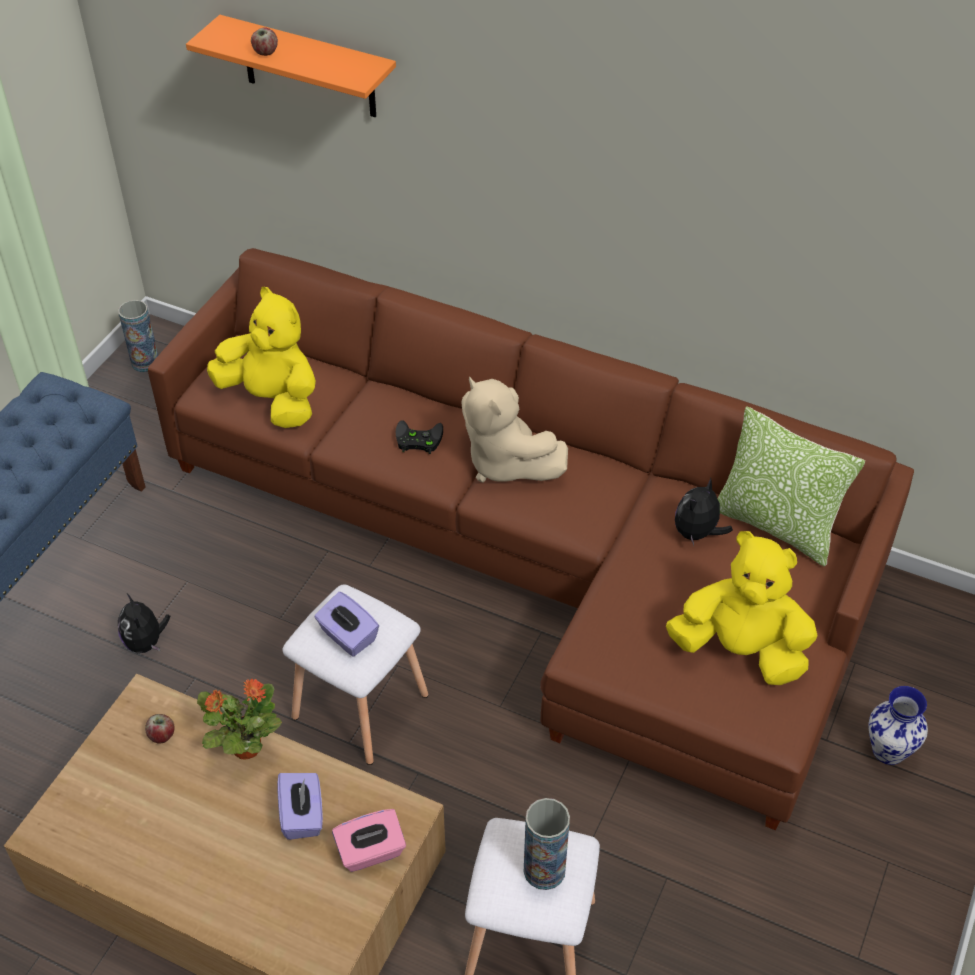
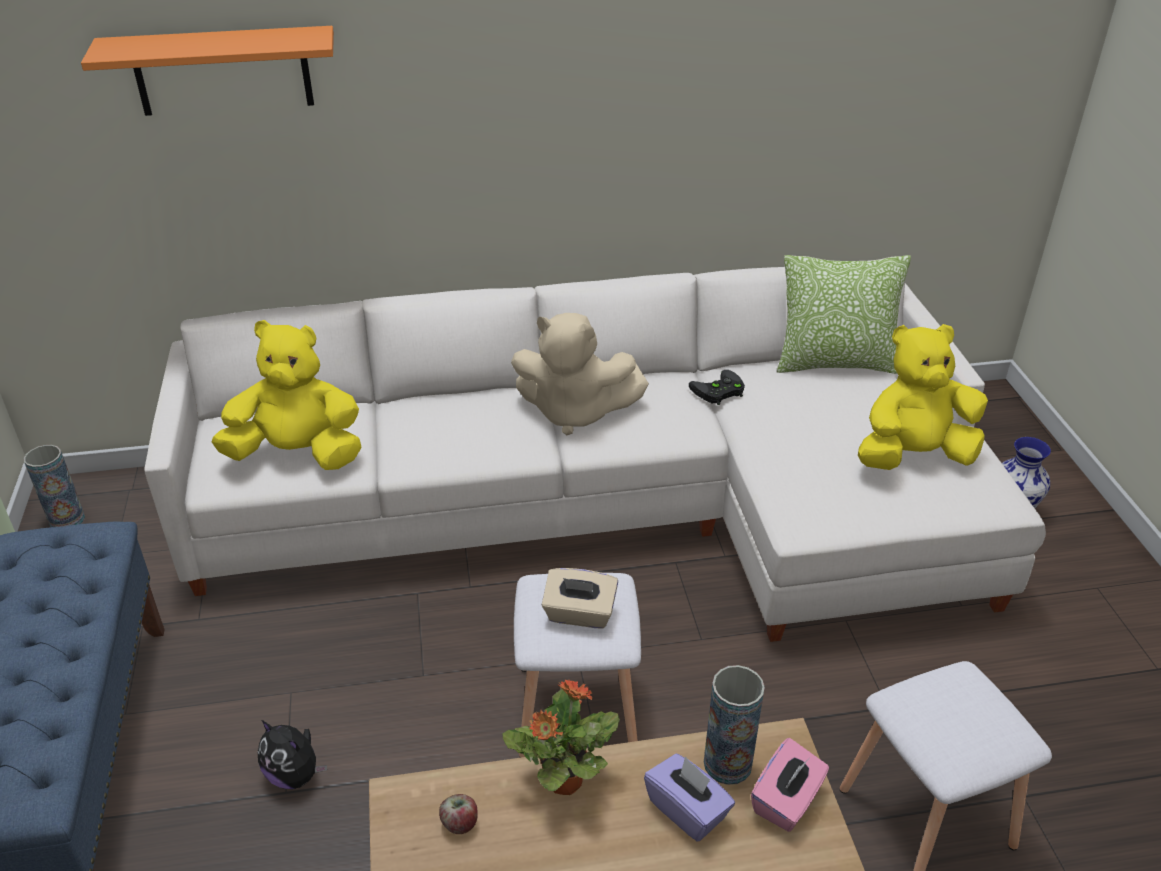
camera: 35 degrees left, 10 degrees down
brown sofa [148,248,914,830] -> white sofa [144,267,1046,642]
apple [251,27,278,56] -> none
purple tissue box [314,592,379,657] -> beige tissue box [542,568,618,629]
black game controller [396,420,443,454] -> black game controller moved to [689,370,745,405]
vase [524,798,570,890] -> vase moved to [704,665,765,785]
plush toy [675,478,733,545] -> none

